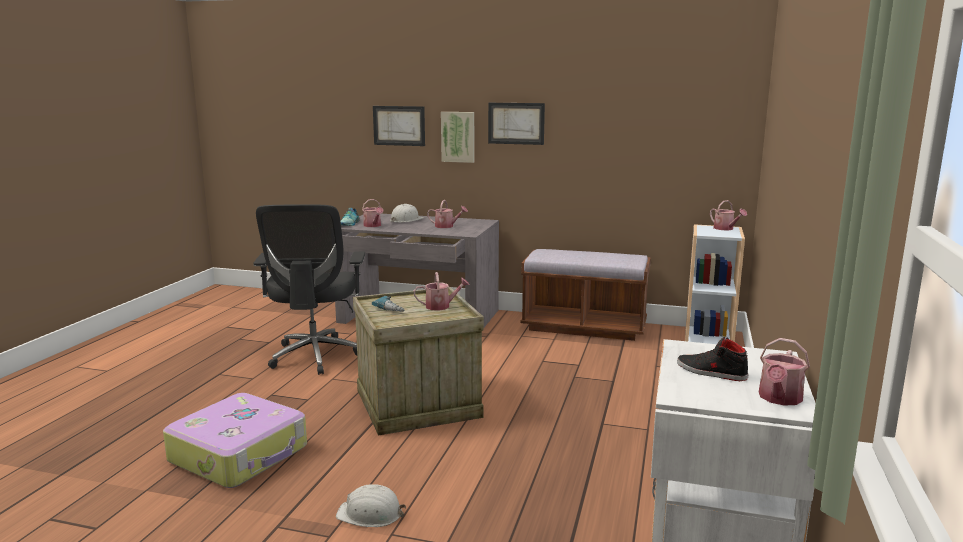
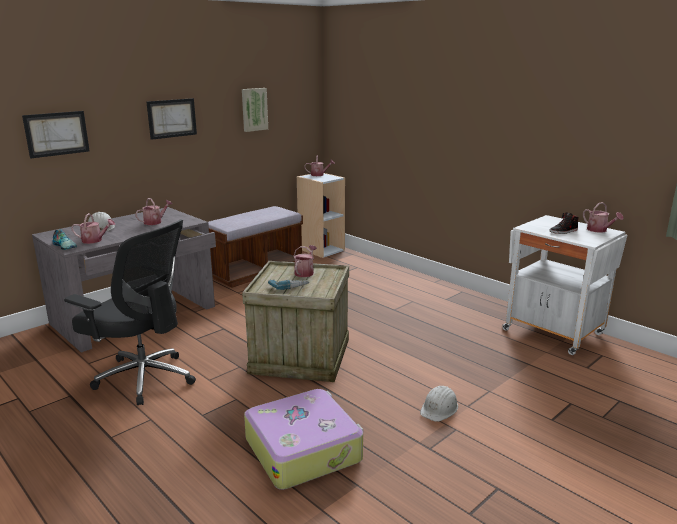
camera: 60 degrees left, 5 degrees up
picture [441,112,474,163] -> picture moved to [242,88,268,132]

